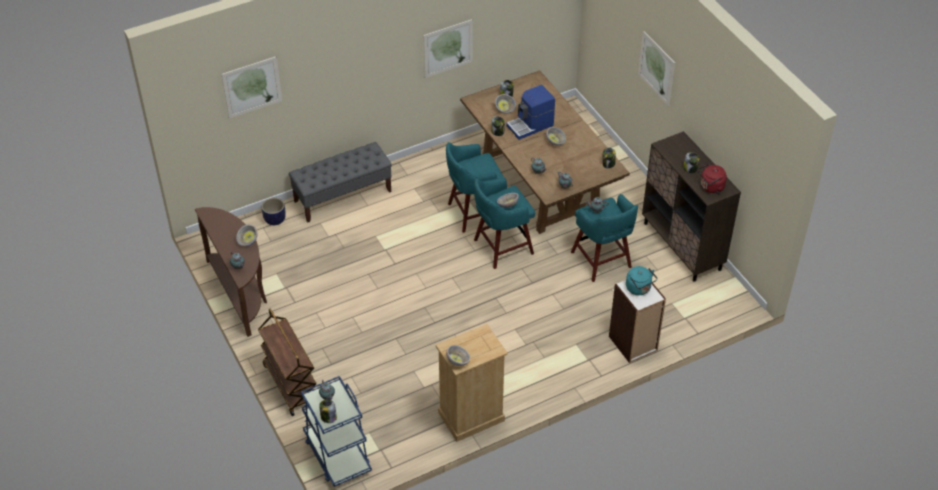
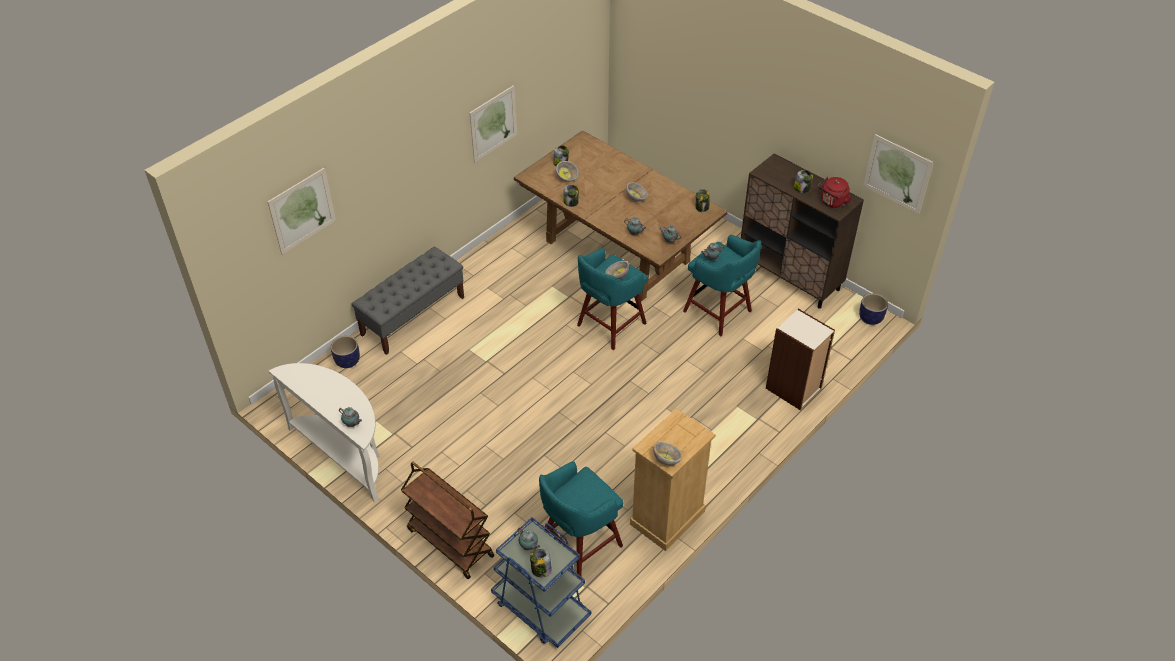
camera: 20 degrees left, 0 degrees up
brown console table [195,207,267,337] -> white console table [269,363,380,502]
bowl [236,224,257,246] -> none
turquoise stool [446,142,504,233] -> turquoise stool moved to [539,461,623,577]
coffee machine [506,85,555,140] -> none
turquoise kettle [626,266,657,295] -> none
picture [638,31,675,106] -> picture moved to [863,134,934,214]
none -> planter [859,293,888,325]

